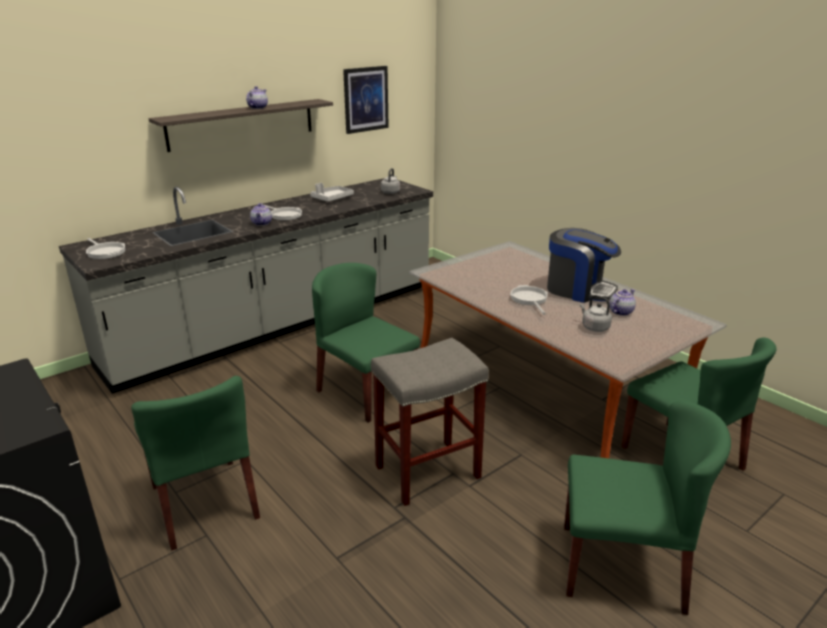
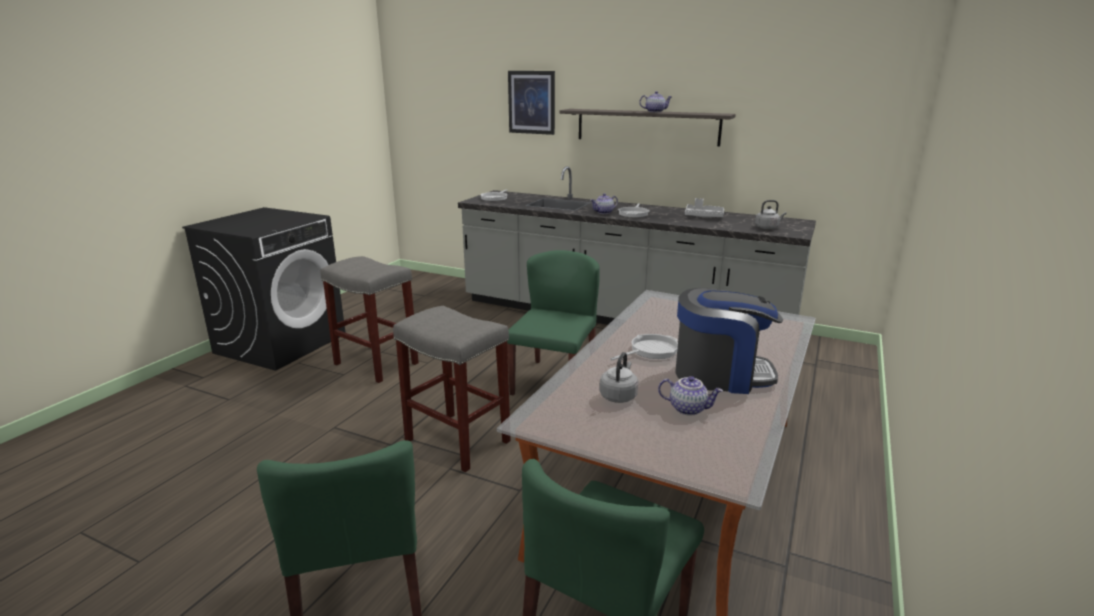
camera: 65 degrees right, 5 degrees down
green chair [131,376,260,551] -> grey stool [321,256,419,383]
picture [343,66,389,134] -> picture moved to [508,71,555,135]
coffee machine [547,228,621,303] -> coffee machine turned 90 degrees counterclockwise [675,288,783,394]

